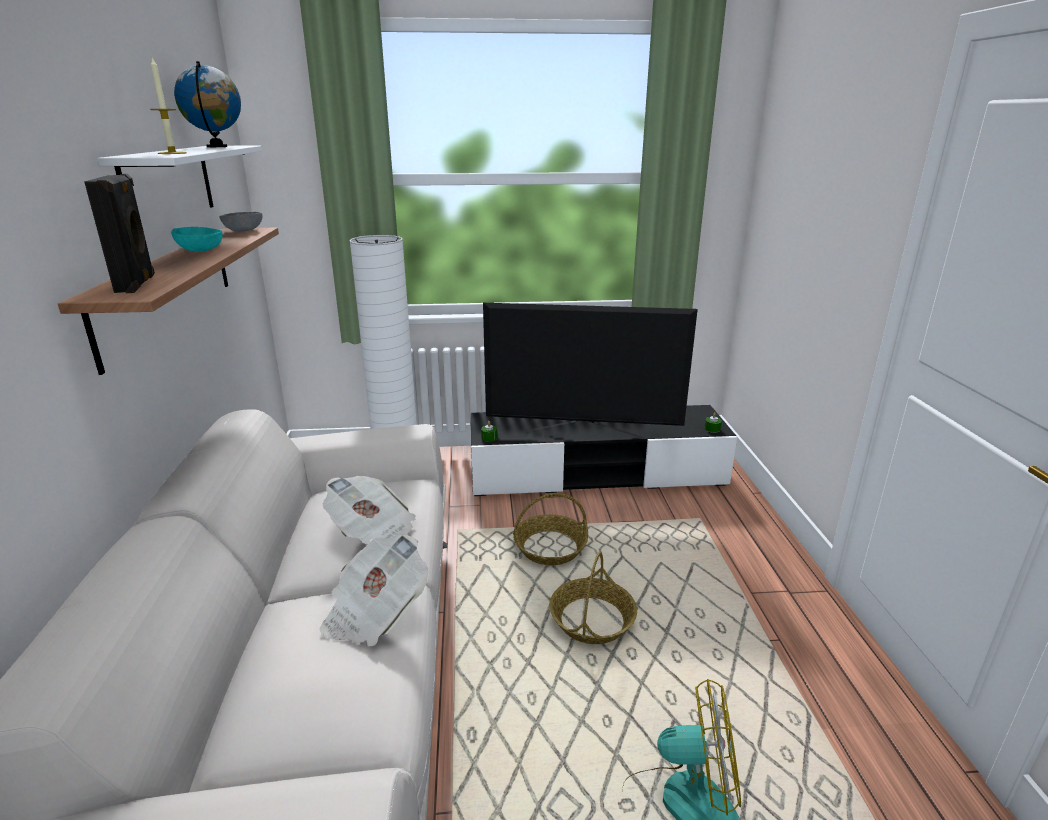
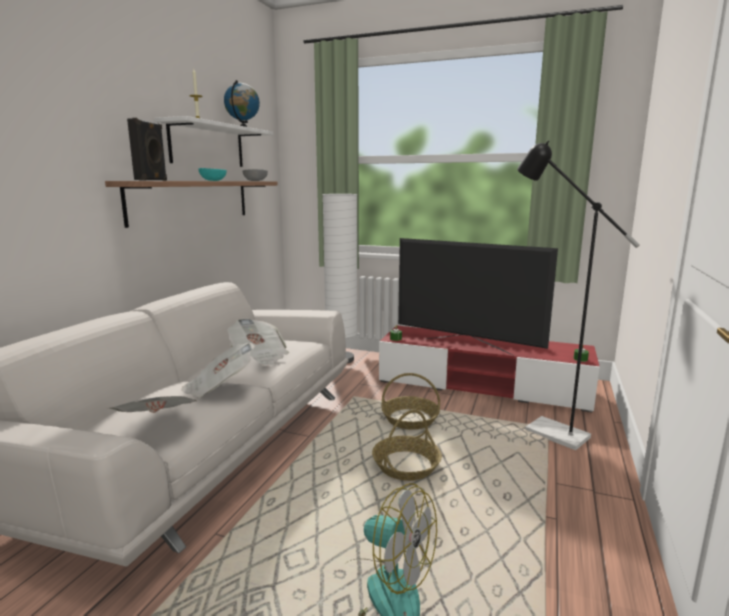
camera: 25 degrees right, 10 degrees down
black tv stand [471,405,737,496] -> red tv stand [379,326,600,412]
none -> newspaper [109,396,197,413]
none -> black floor lamp [517,141,640,450]

